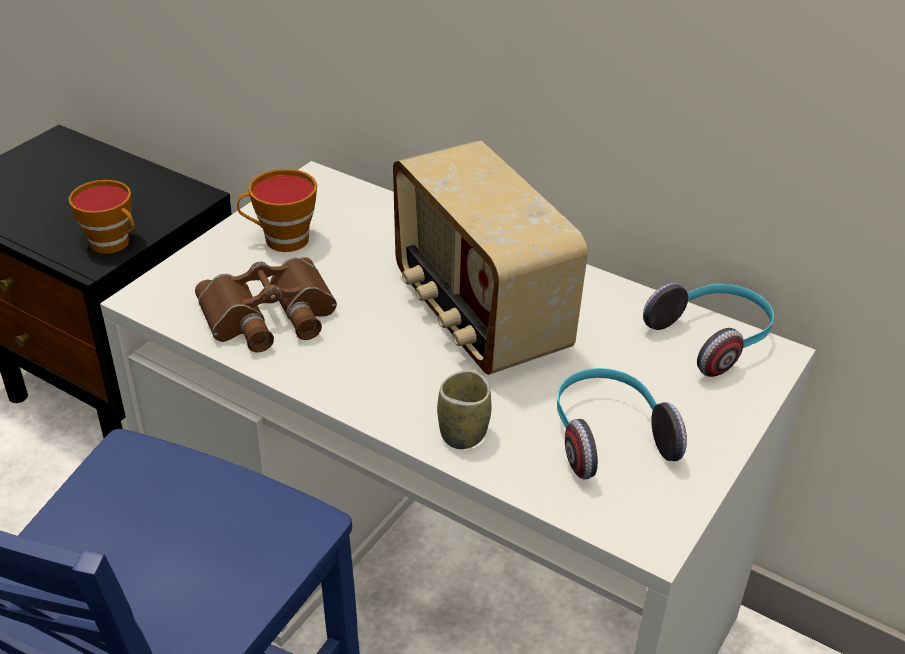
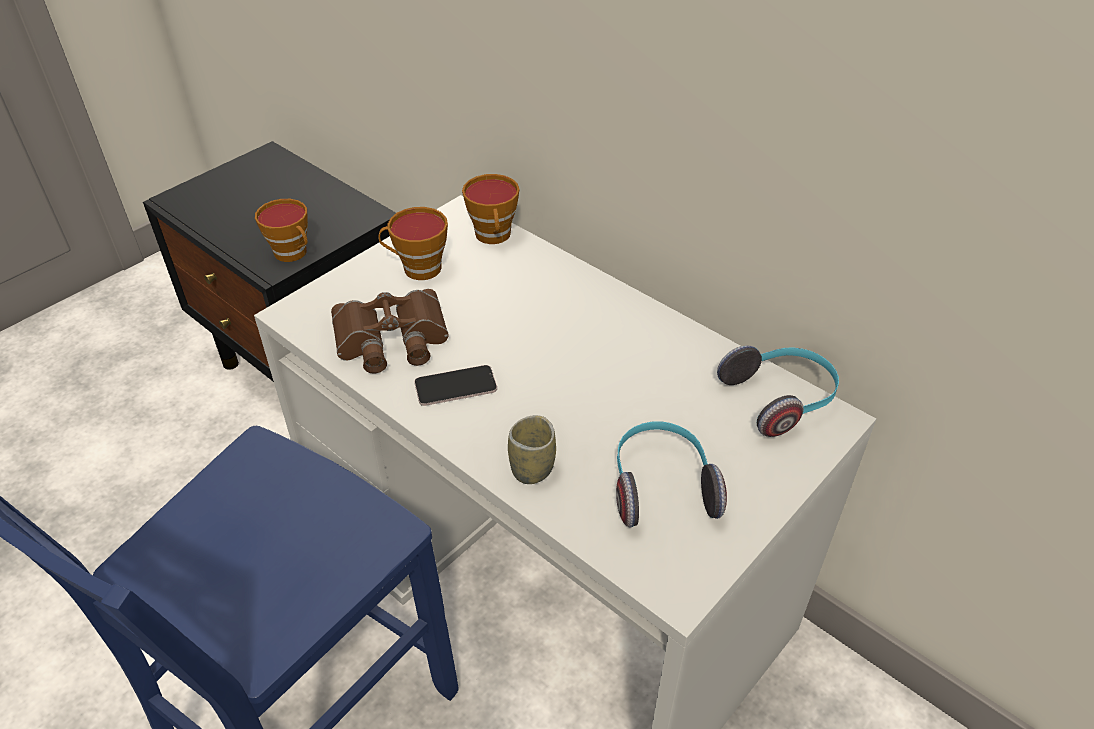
camera: 10 degrees right, 5 degrees up
radio [393,140,588,375] -> none
none -> phone [414,365,497,406]
none -> cup [462,174,520,244]

